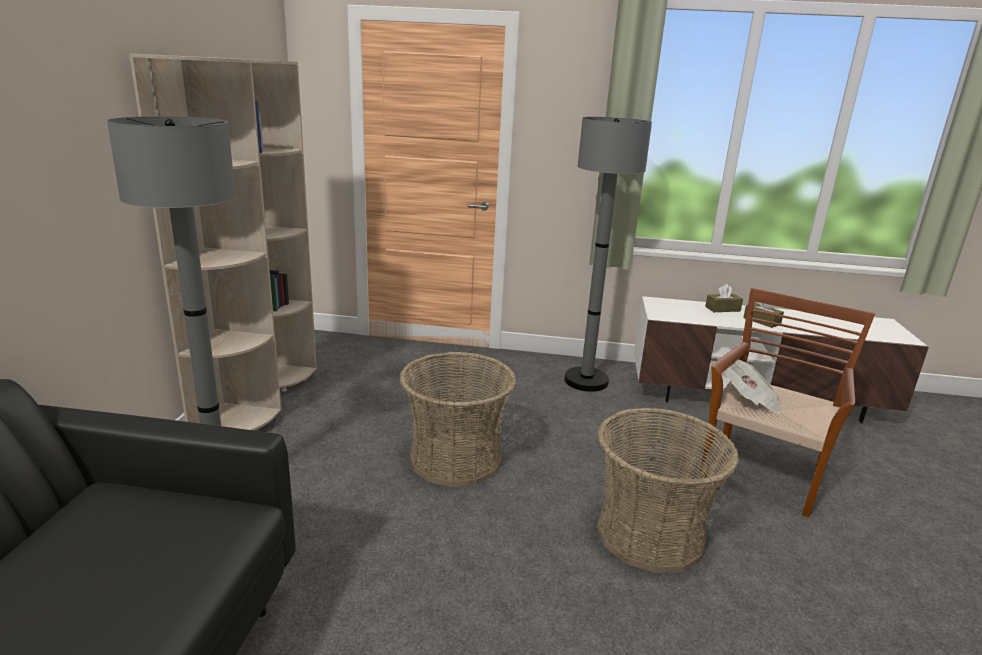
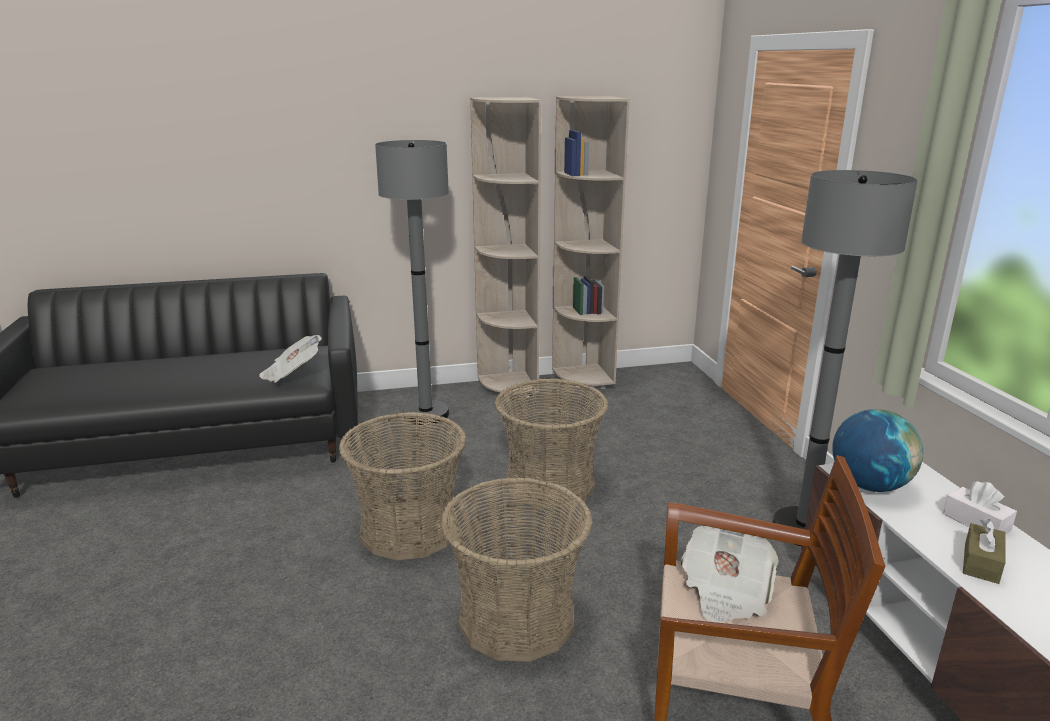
camera: 70 degrees right, 0 degrees up
brown tissue box [705,284,743,312] -> white tissue box [943,481,1017,534]
none -> newspaper [259,335,322,383]
none -> basket [339,412,466,560]
none -> globe [832,409,923,492]

